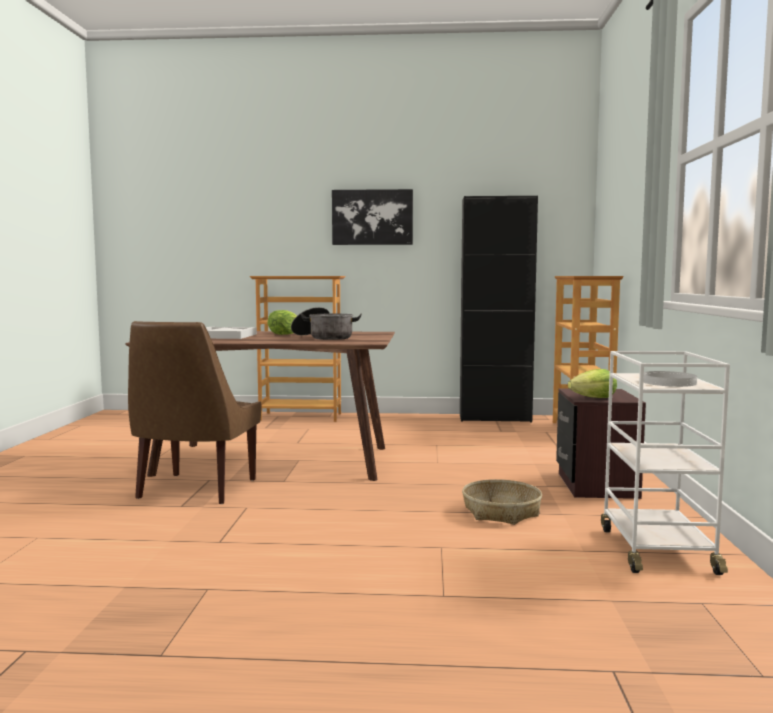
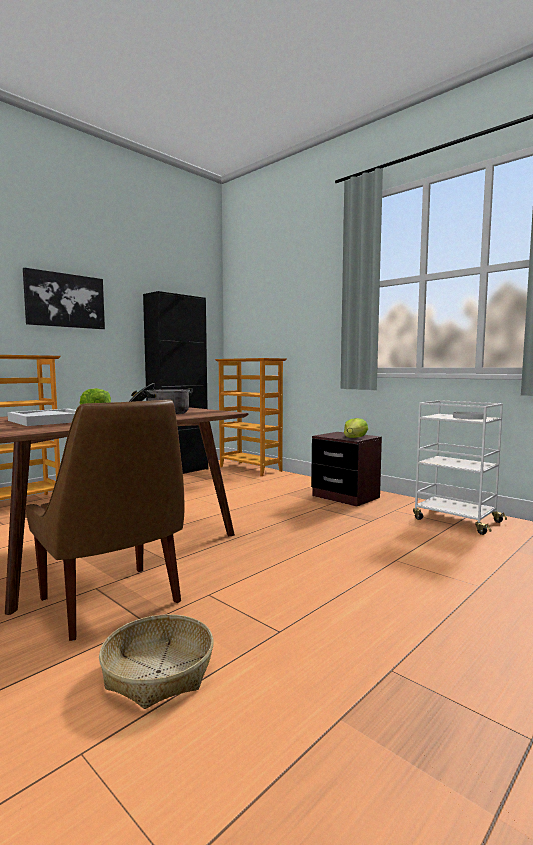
camera: 50 degrees left, 0 degrees up
basket [462,479,542,525] -> basket moved to [99,614,214,709]

